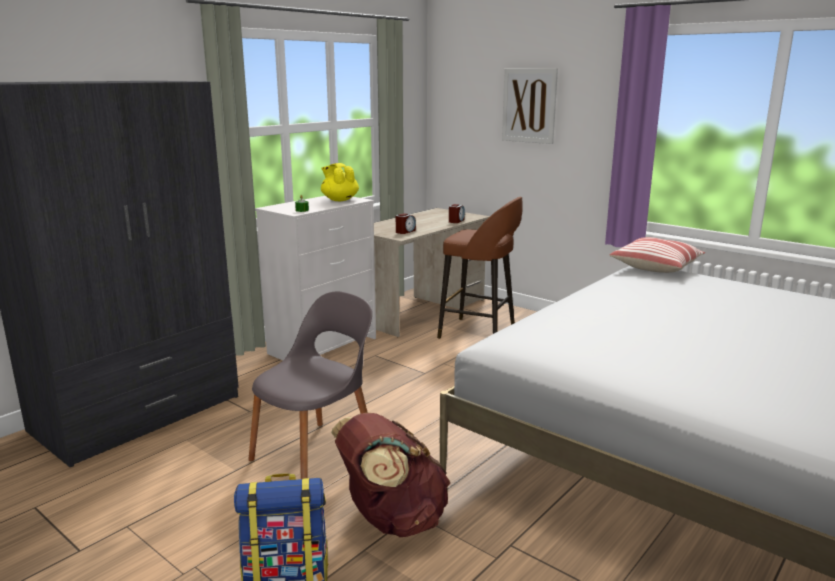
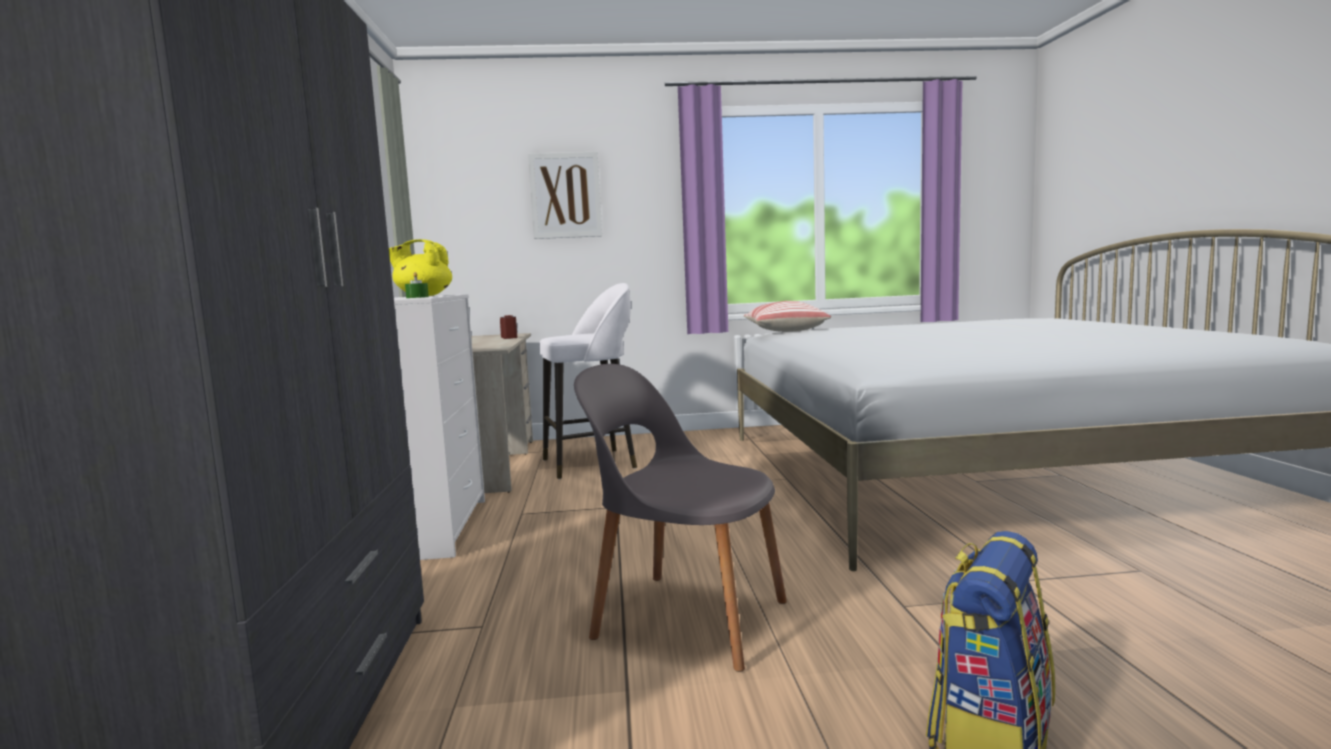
camera: 45 degrees left, 10 degrees down
grey chair [248,292,372,479] -> grey chair turned 60 degrees counterclockwise [574,364,787,672]
brown backpack [331,413,451,537] -> none
alarm clock [396,213,416,234] -> none
brown stool [437,197,523,339] -> white stool [539,283,637,479]

